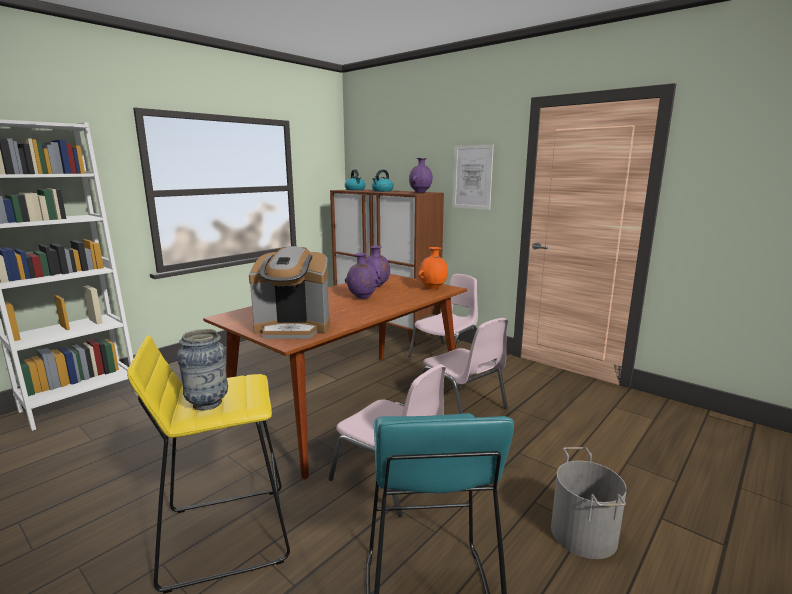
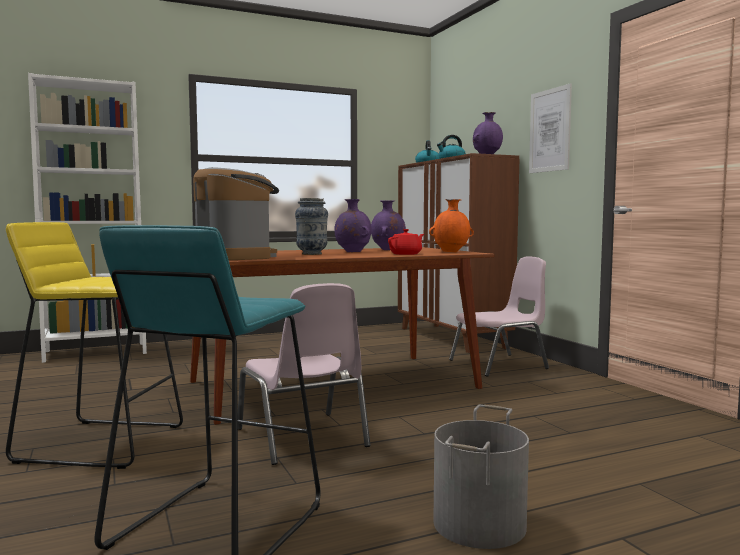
camera: 25 degrees right, 10 degrees down
vase [177,329,228,410] -> vase moved to [295,198,328,255]
coffee machine [249,246,330,338] -> coffee machine turned 150 degrees counterclockwise [193,167,279,260]
pink chair [422,318,508,414] -> none
none -> red teapot [388,229,424,255]

